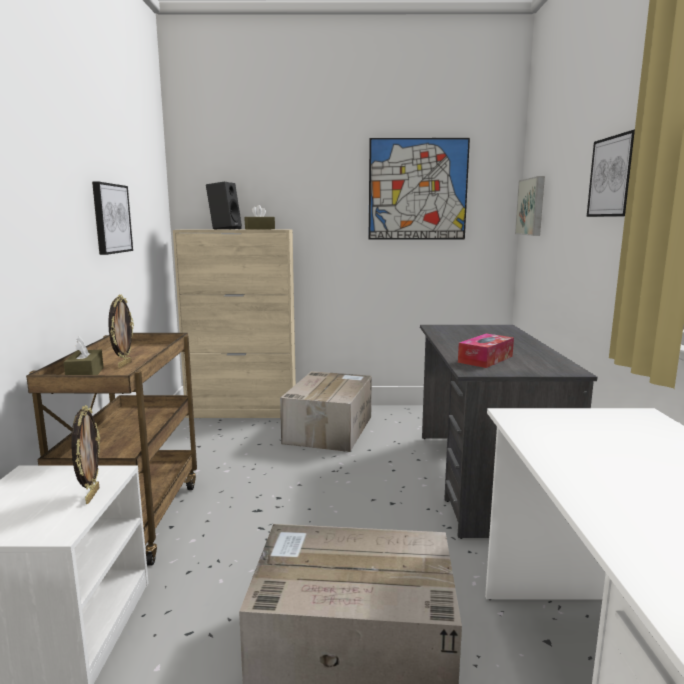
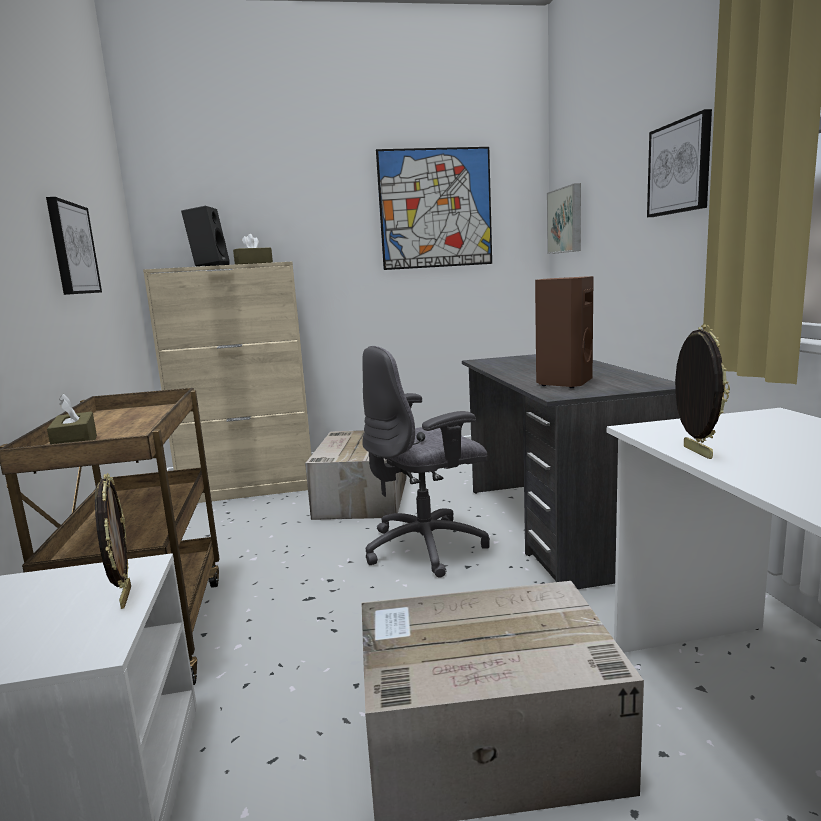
camera: 10 degrees left, 0 degrees up
picture frame [108,295,134,368] -> picture frame moved to [675,325,730,459]
tissue box [458,333,514,368] -> brown speaker [535,276,594,388]
none -> grey office chair [362,346,490,578]

